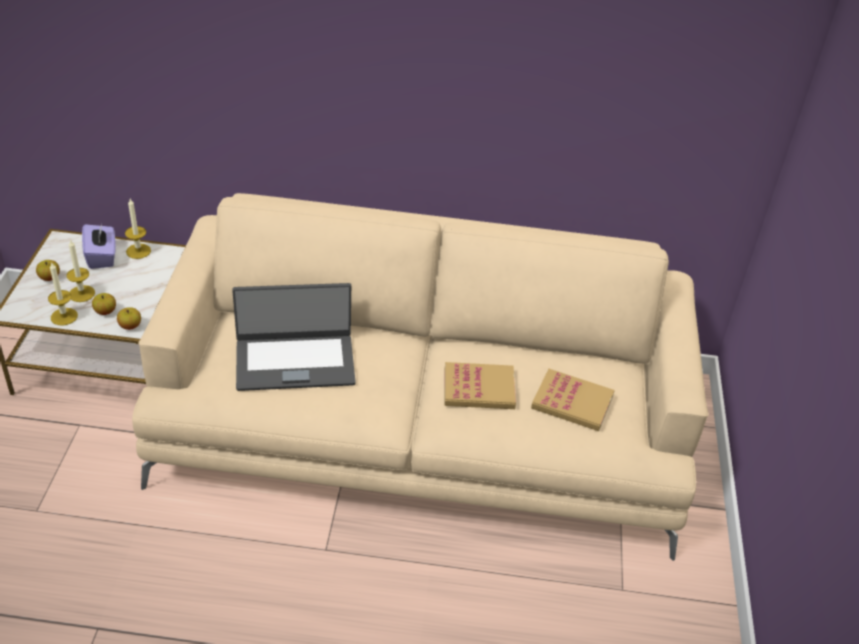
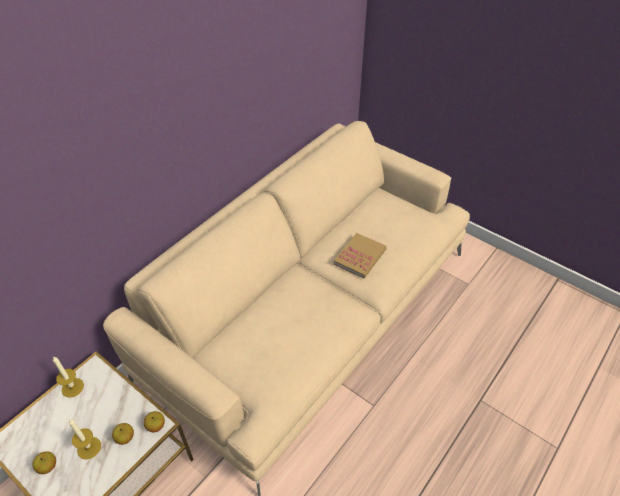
camera: 55 degrees left, 5 degrees up
candle [48,262,78,326] -> none
purple tissue box [82,224,116,269] -> none
laptop [232,283,356,391] -> none
book [531,369,615,431] -> none

